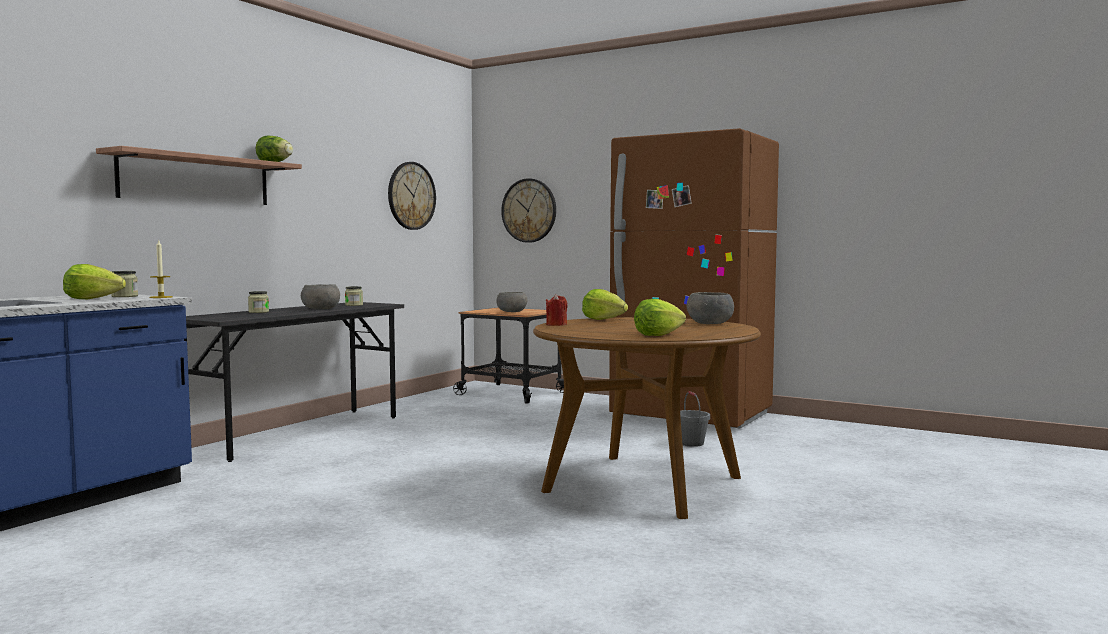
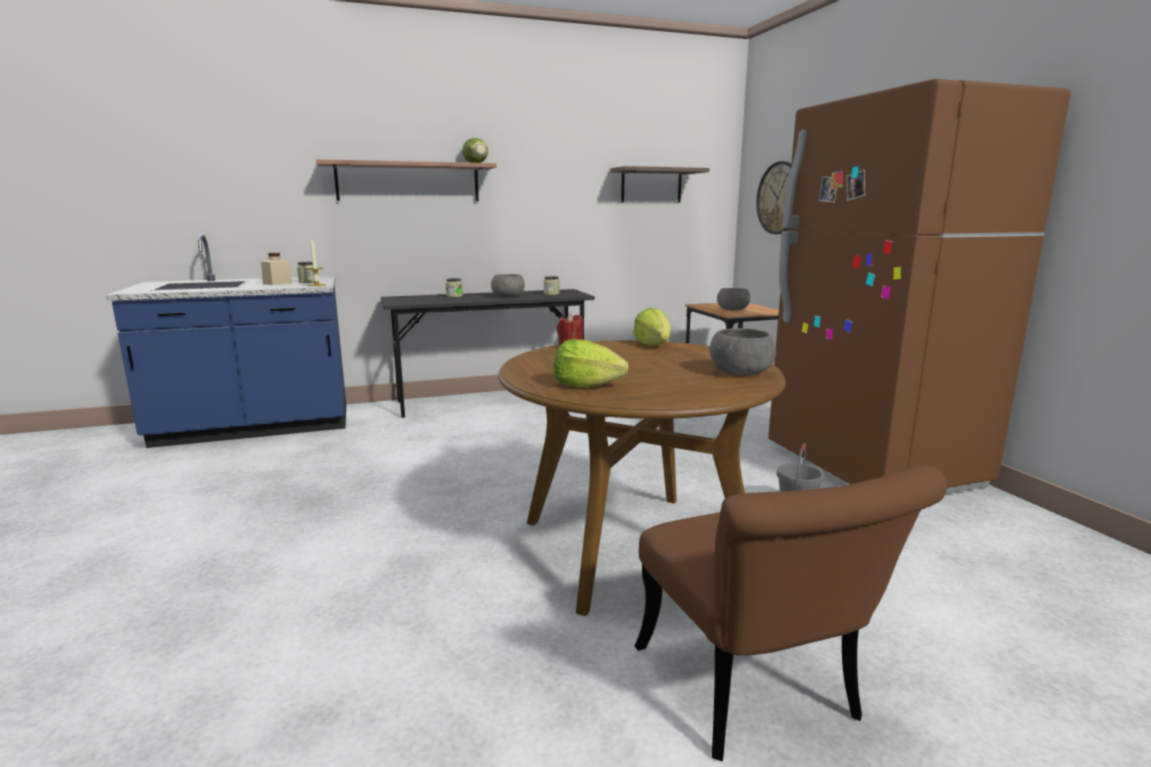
camera: 40 degrees right, 10 degrees up
lettuce [63,264,126,300] -> beige jar [261,253,292,285]
wall clock [388,162,436,230] -> shelf [610,166,709,202]
none -> brown chair [635,465,947,761]

